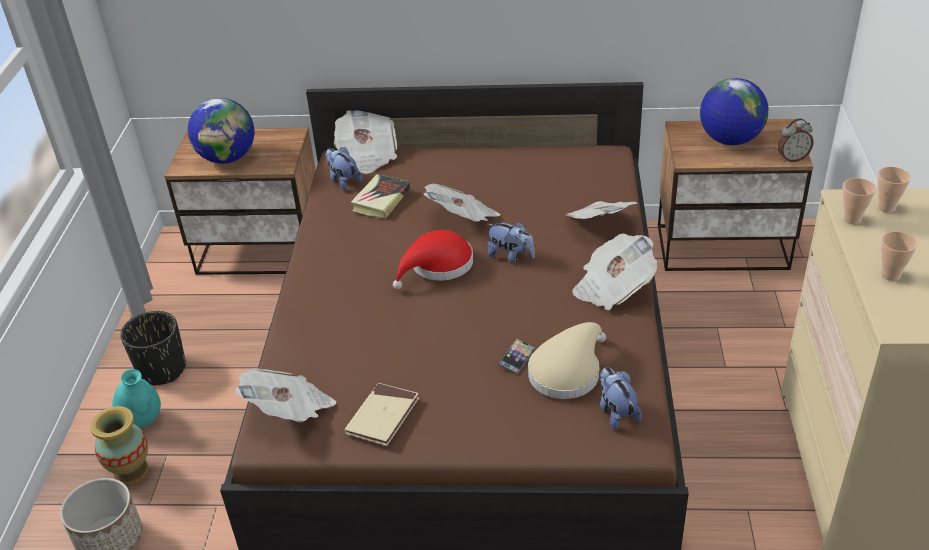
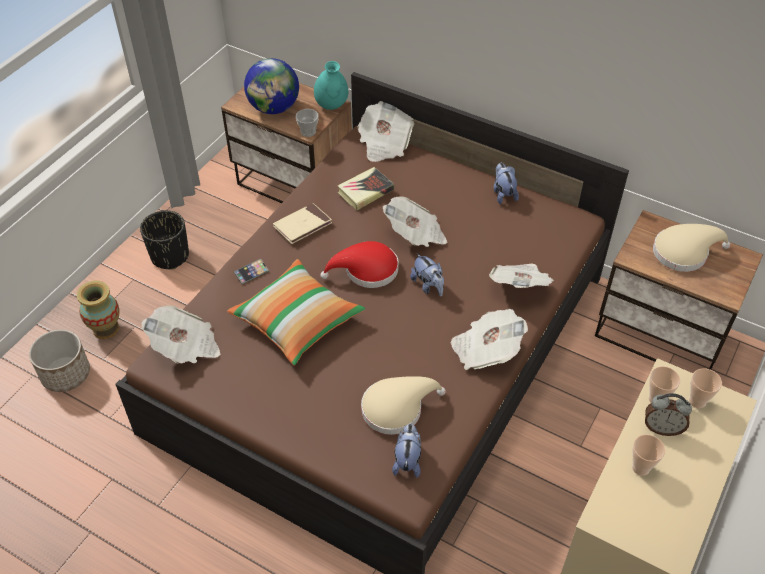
camera: 25 degrees right, 10 degrees up
turquoise vase [112,369,161,428] -> turquoise vase moved to [314,61,348,110]
plush toy [326,147,362,191] -> plush toy moved to [493,163,519,204]
beige book [344,383,419,446] -> beige book moved to [273,203,332,244]
phone [498,339,535,375] -> phone moved to [234,259,269,284]
globe [700,78,768,145] -> beige hat [653,224,730,272]
alarm clock [778,118,814,162] -> alarm clock moved to [645,393,692,436]
none -> pillow [227,259,365,366]
none -> cup [296,109,319,137]

